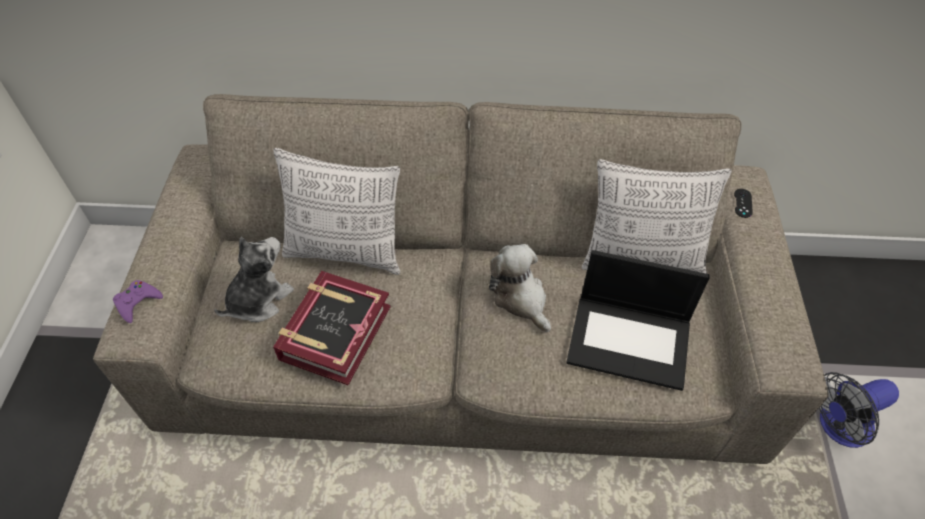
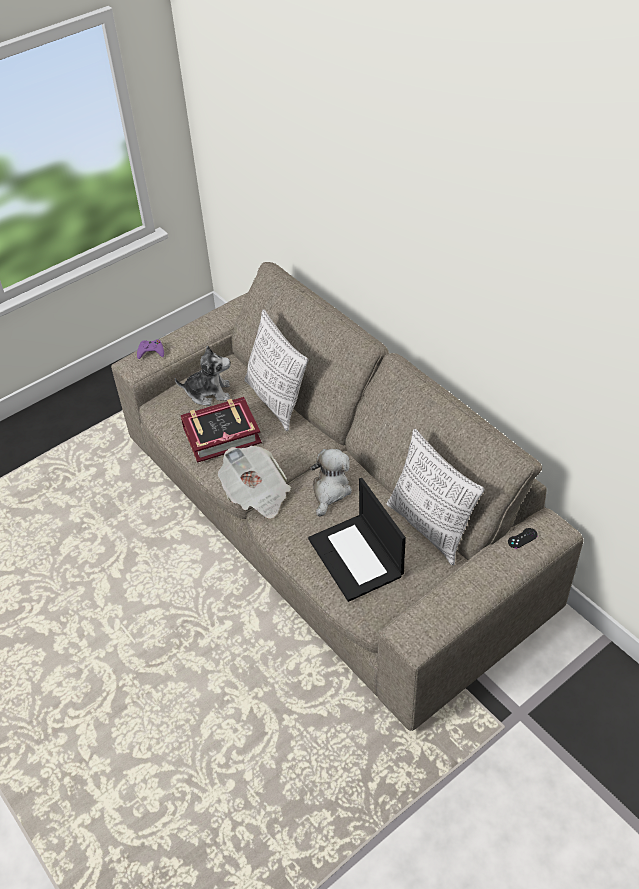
camera: 50 degrees right, 5 degrees down
fan [819,372,899,448] -> none
none -> newspaper [218,446,291,519]

